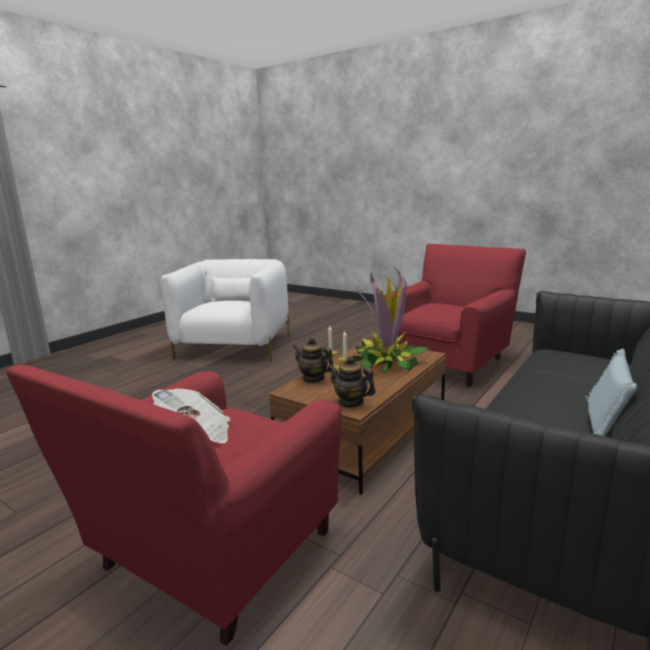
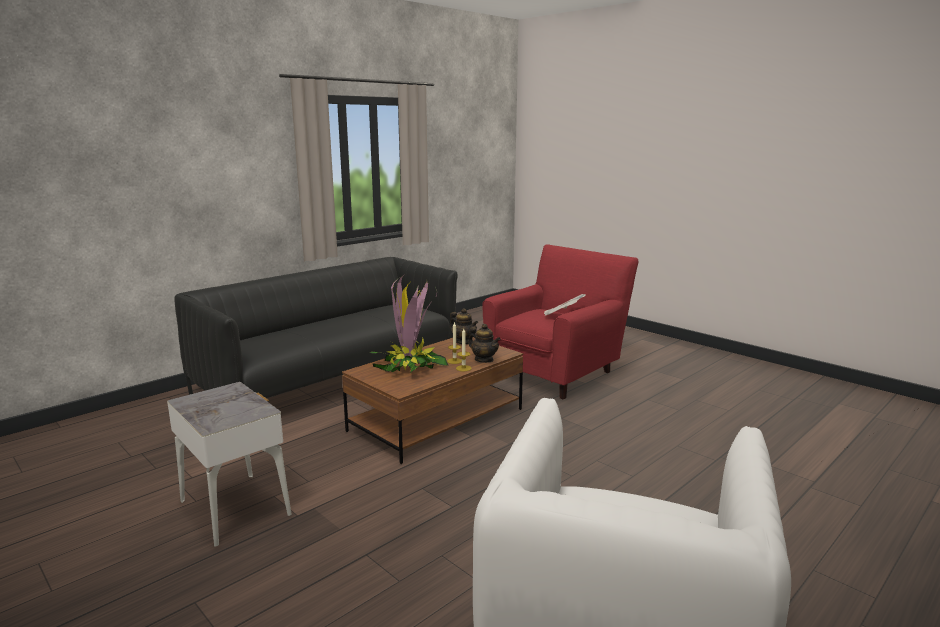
camera: 170 degrees left, 0 degrees up
red armchair [384,244,526,387] -> side table [167,382,292,547]
blue pillow [586,349,638,436] -> none

